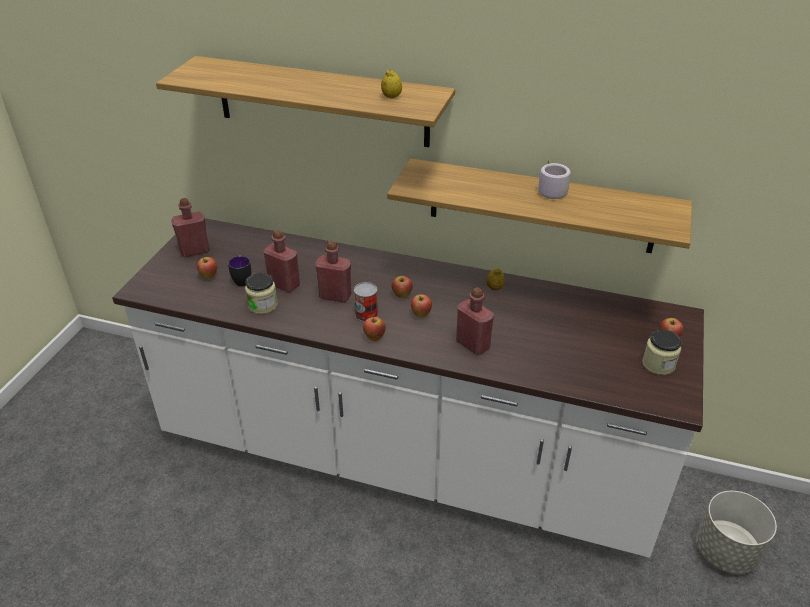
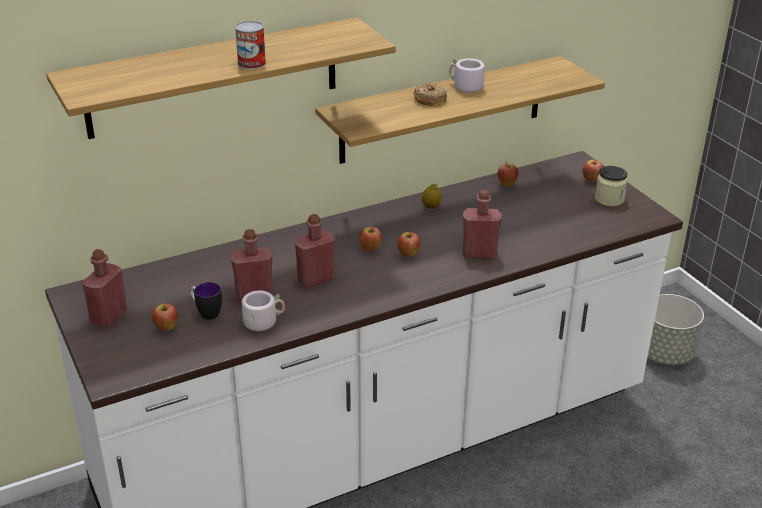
camera: 45 degrees left, 5 degrees down
jar [245,273,278,314] -> grey mug [239,290,285,331]
can [354,282,378,322] -> can moved to [235,21,266,69]
apple [363,315,386,341] -> apple moved to [497,161,518,186]
lemon [381,70,402,98] -> none
none -> donut [413,82,447,106]

